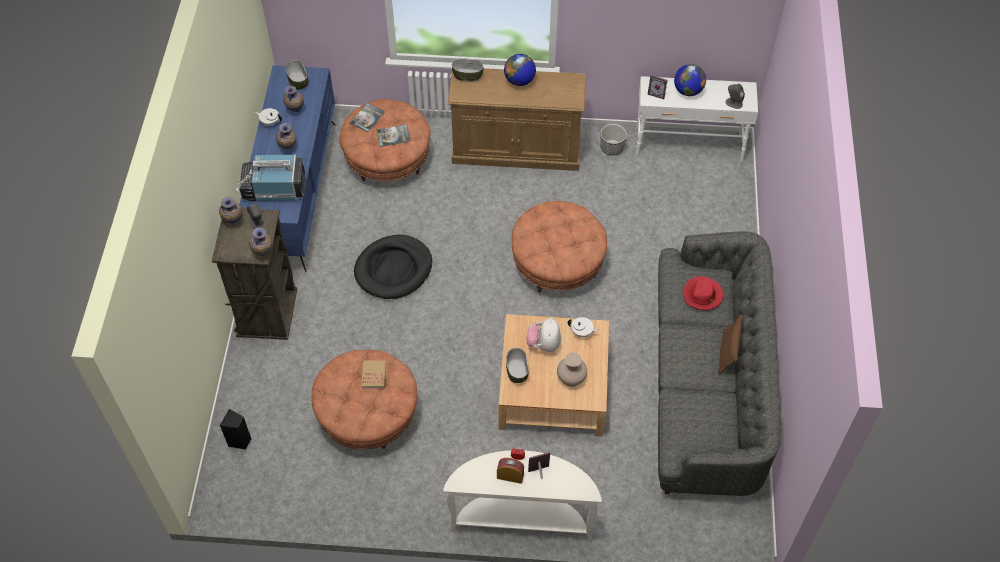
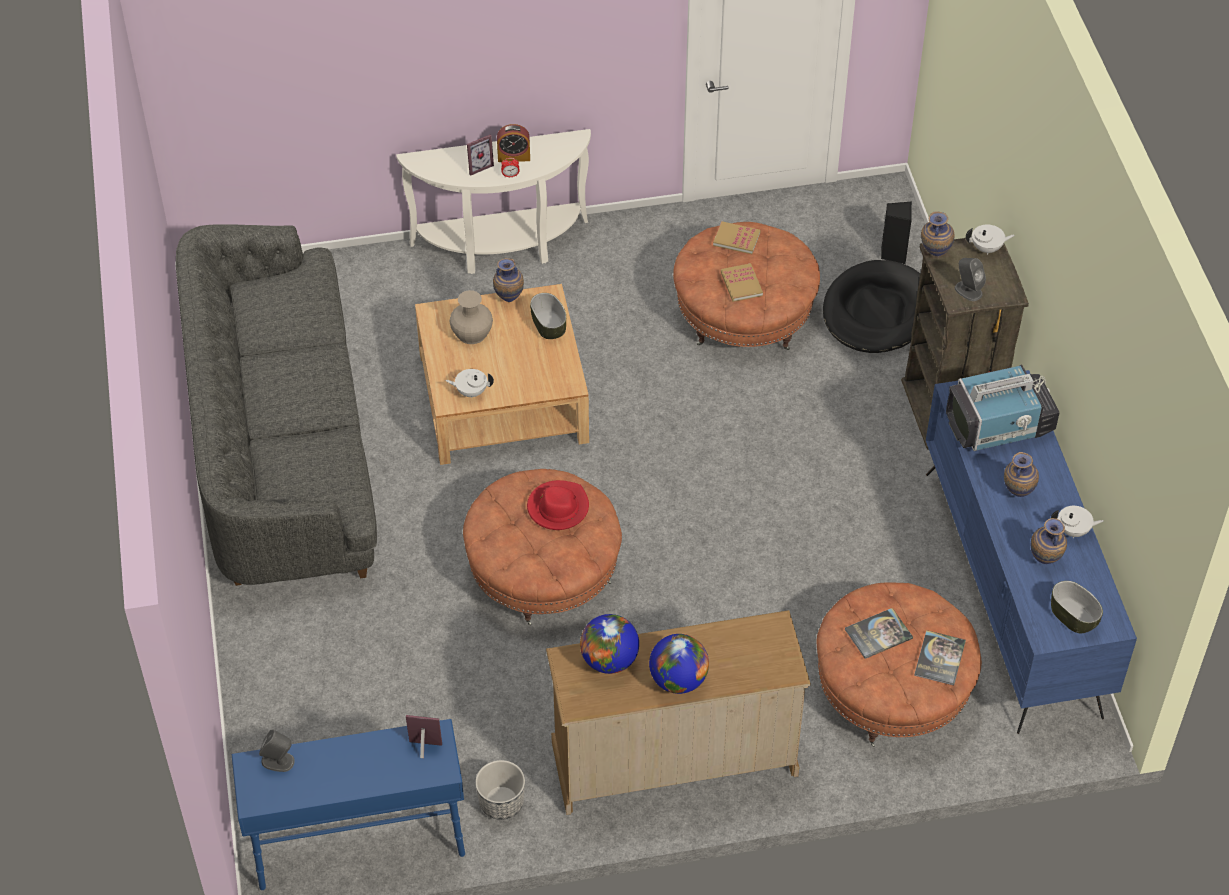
camera: 165 degrees right, 5 degrees down
vase [219,196,242,224] -> vase moved to [493,258,524,302]
black dog bed [354,235,432,299] -> black dog bed moved to [823,260,920,353]
bowl [452,59,483,82] -> none
plush toy [527,318,561,352] -> none
white console table [636,76,758,162] -> blue console table [232,719,465,890]
globe [674,64,706,96] -> globe moved to [580,614,639,674]
red hat [683,276,723,310] -> red hat moved to [527,480,589,530]
brown pillow [718,315,743,375] -> none
none -> book [713,221,761,254]
none -> white teapot [966,225,1015,255]

